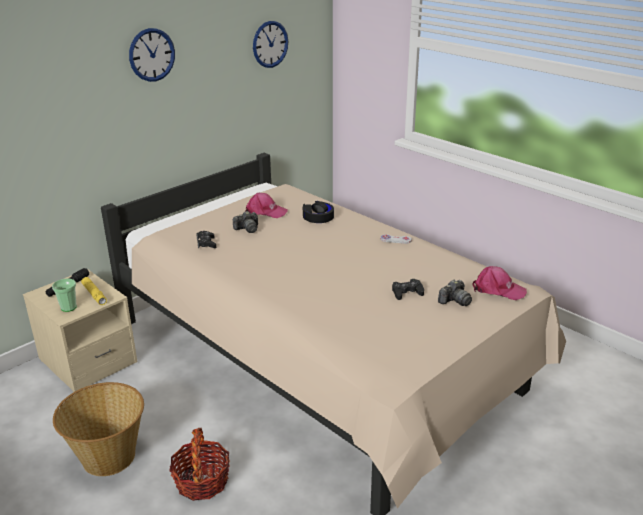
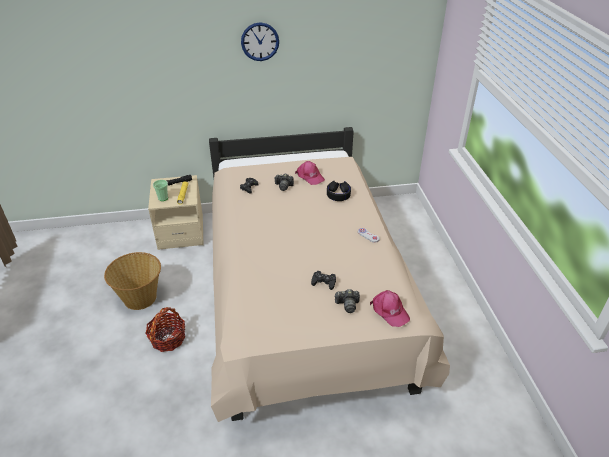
camera: 35 degrees right, 10 degrees up
wall clock [253,21,288,68] -> none

